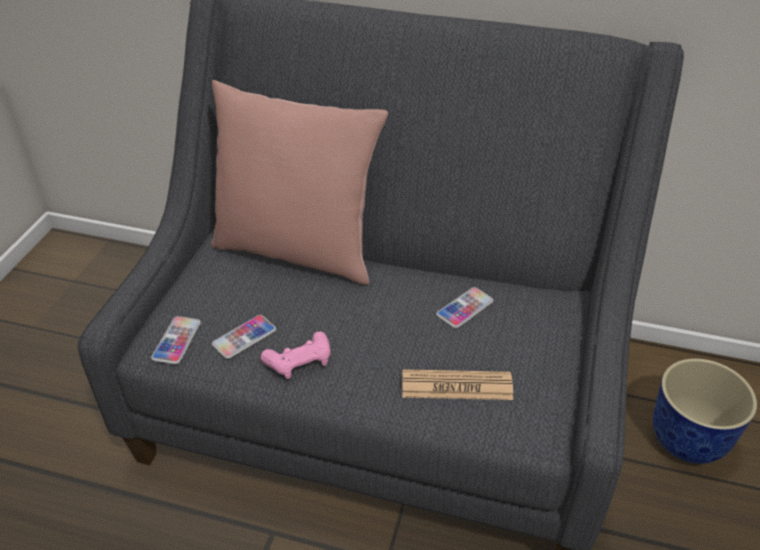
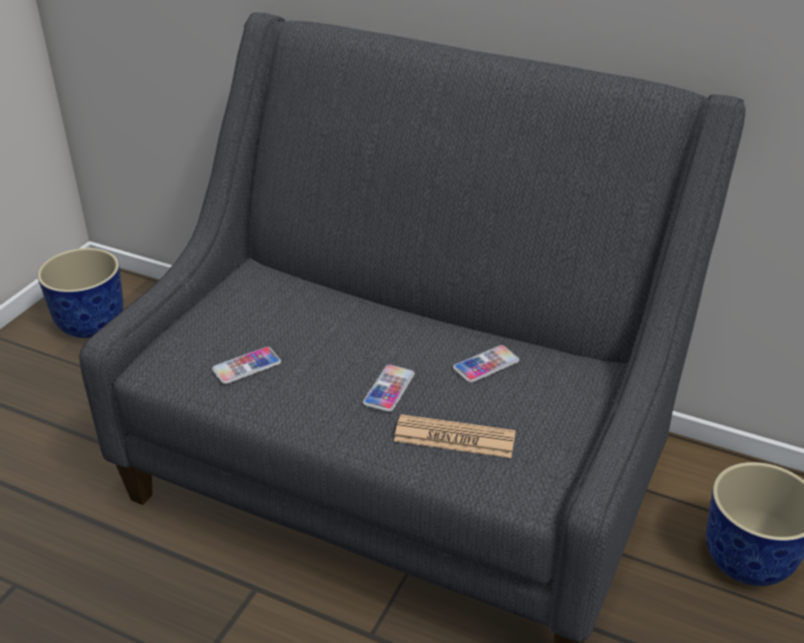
camera: 10 degrees right, 5 degrees down
phone [151,316,201,364] -> phone moved to [363,365,415,412]
pink pillow [211,80,388,285] -> none
pink game controller [261,332,331,379] -> none
none -> planter [37,248,123,338]

